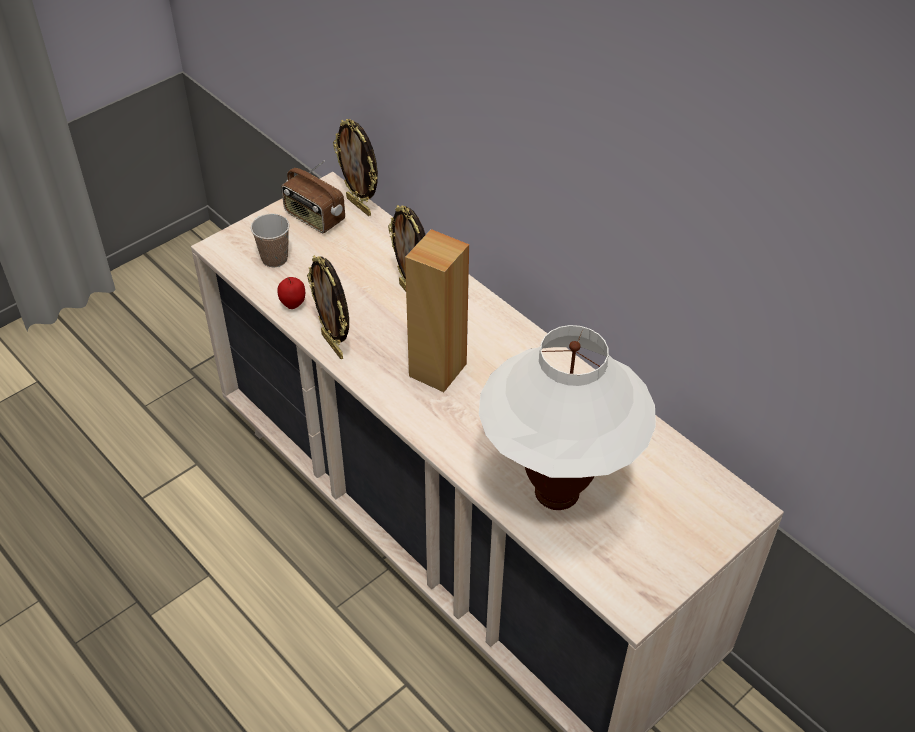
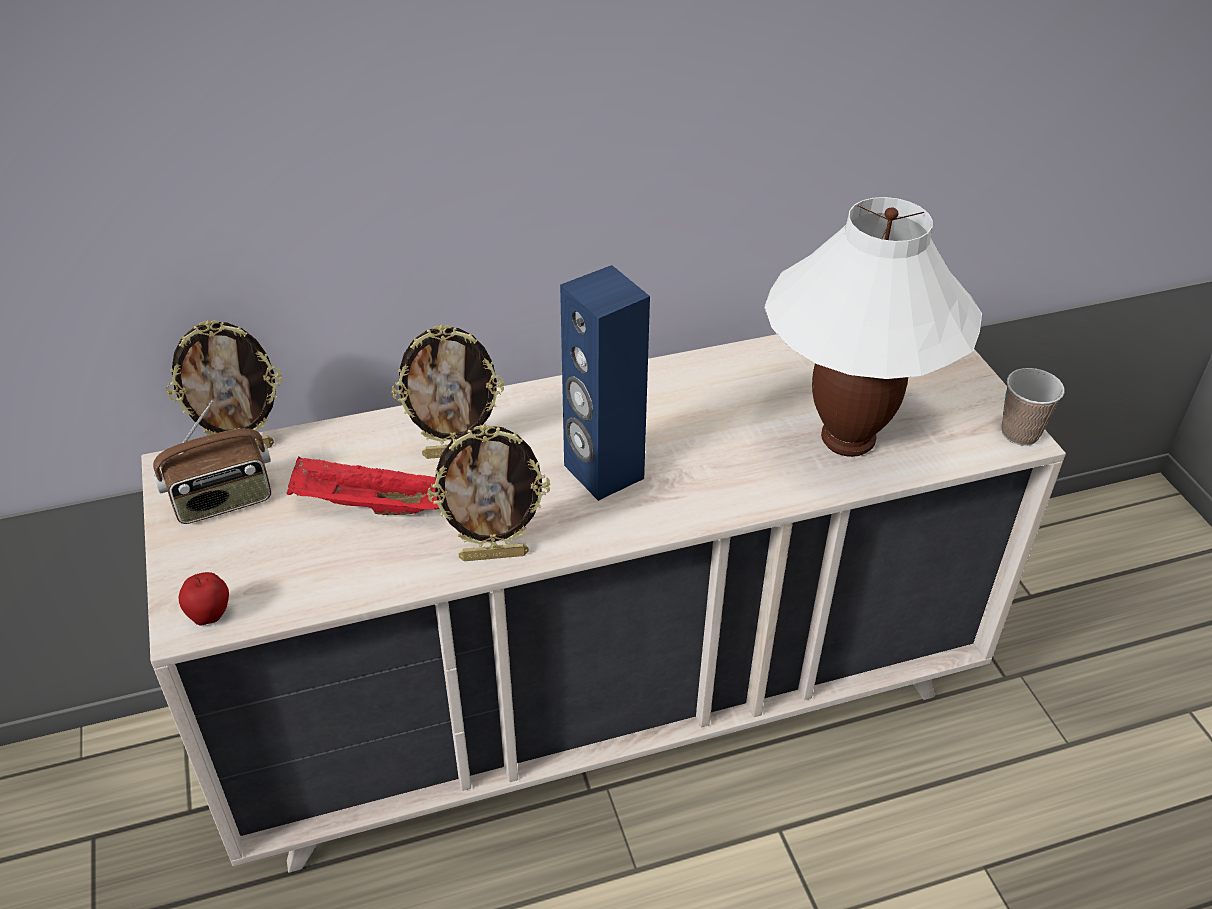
camera: 65 degrees left, 5 degrees down
cup [251,214,290,267] -> cup moved to [1002,368,1065,446]
apple [277,277,305,309] -> apple moved to [179,572,229,625]
brown speaker [405,229,469,392] -> blue speaker [560,265,650,501]
none -> red tray [287,457,439,515]

